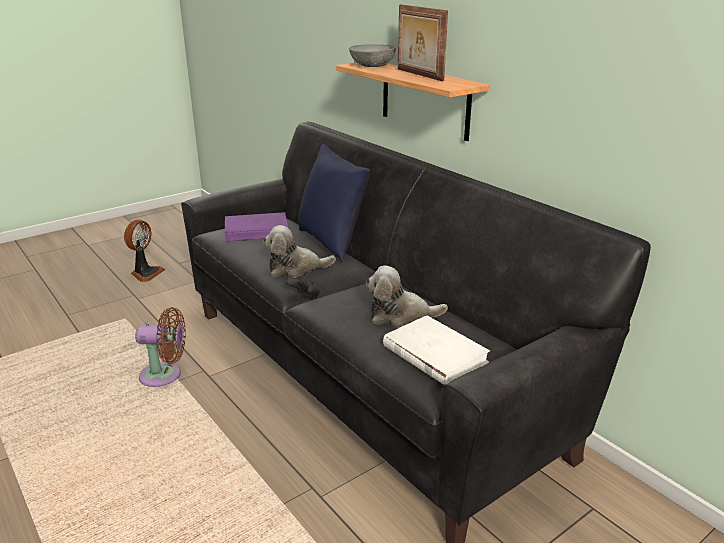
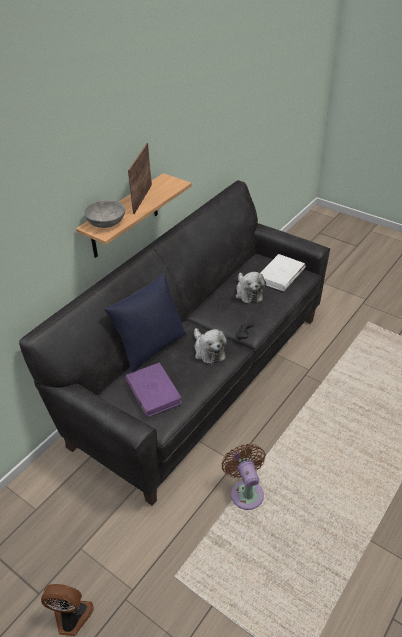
camera: 105 degrees left, 15 degrees up
picture frame [398,4,448,81] -> picture frame turned 150 degrees clockwise [128,143,152,214]

